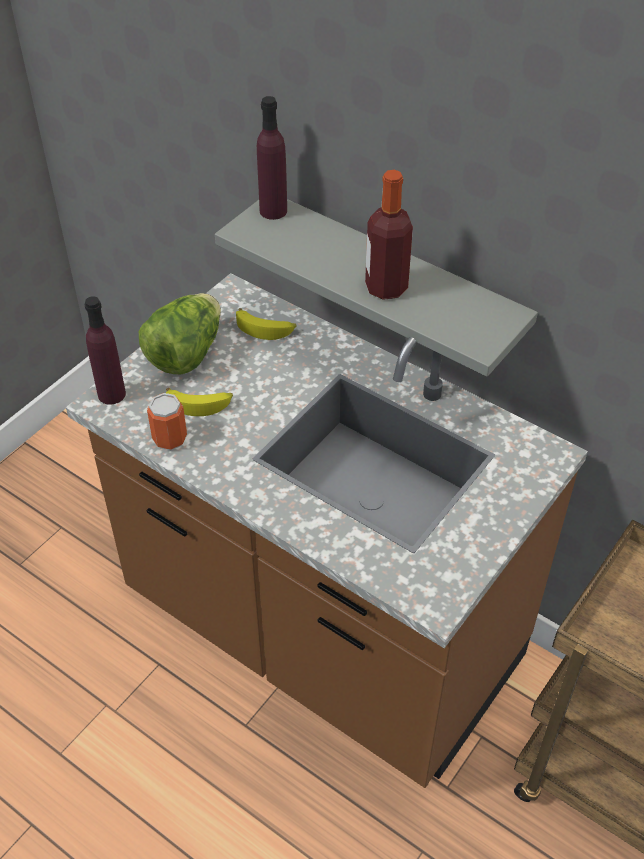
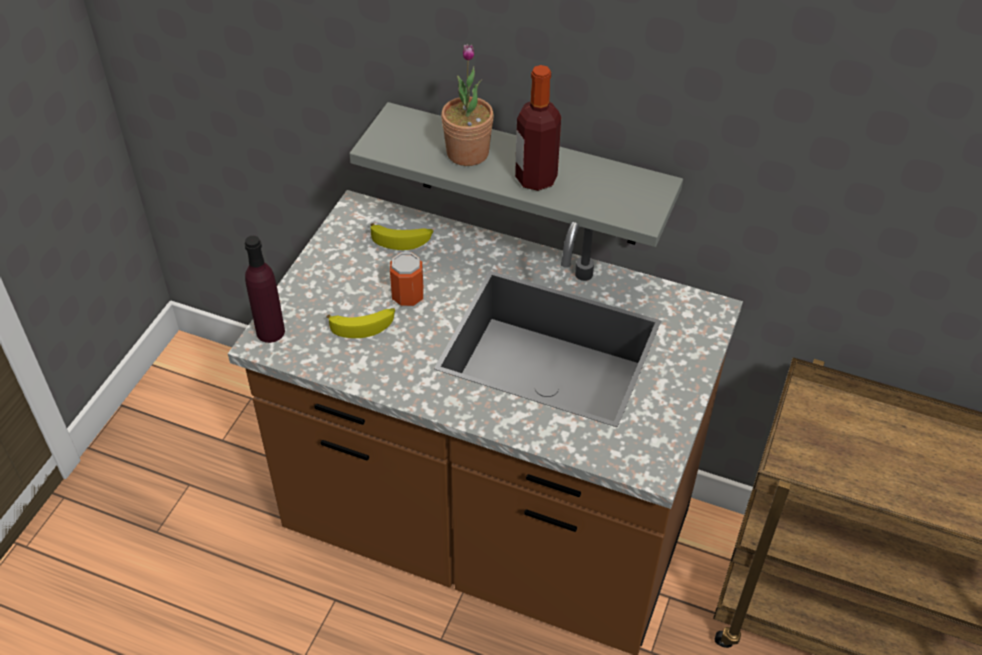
camera: 15 degrees left, 0 degrees up
lettuce [139,293,221,374] -> none
can [147,393,187,450] -> can moved to [390,252,424,307]
purple bottle [257,96,287,220] -> none
none -> potted plant [441,44,494,166]

